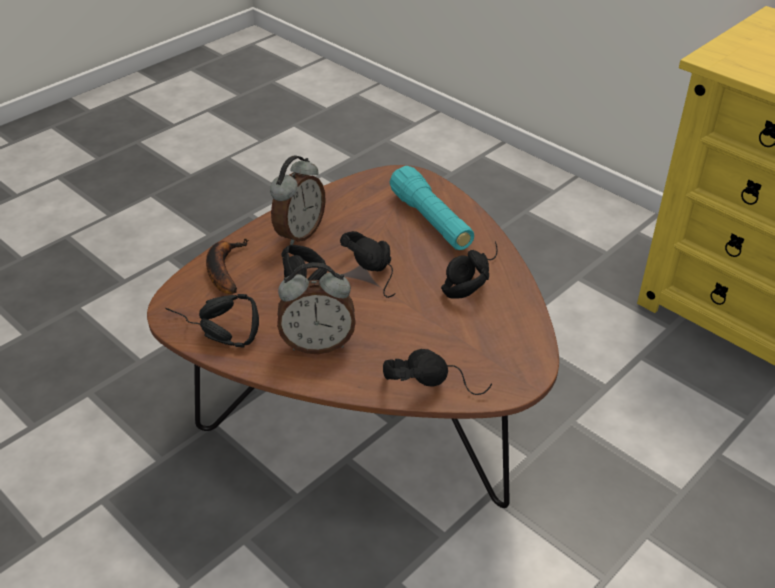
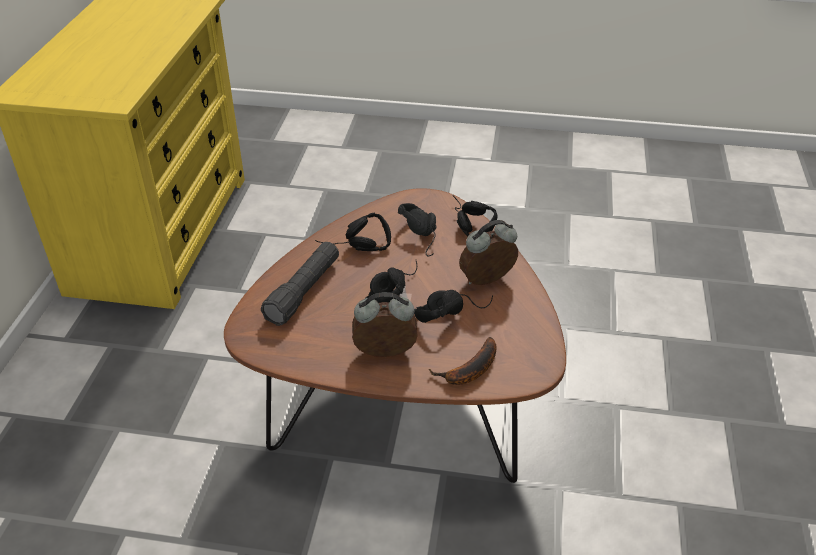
camera: 125 degrees left, 0 degrees up
black headphones [165,294,259,347] -> black headphones moved to [398,203,437,257]
alarm clock [277,262,356,354] -> alarm clock turned 75 degrees counterclockwise [459,220,518,285]
turquoise flashlight [390,166,474,250] -> black flashlight [261,242,339,326]

